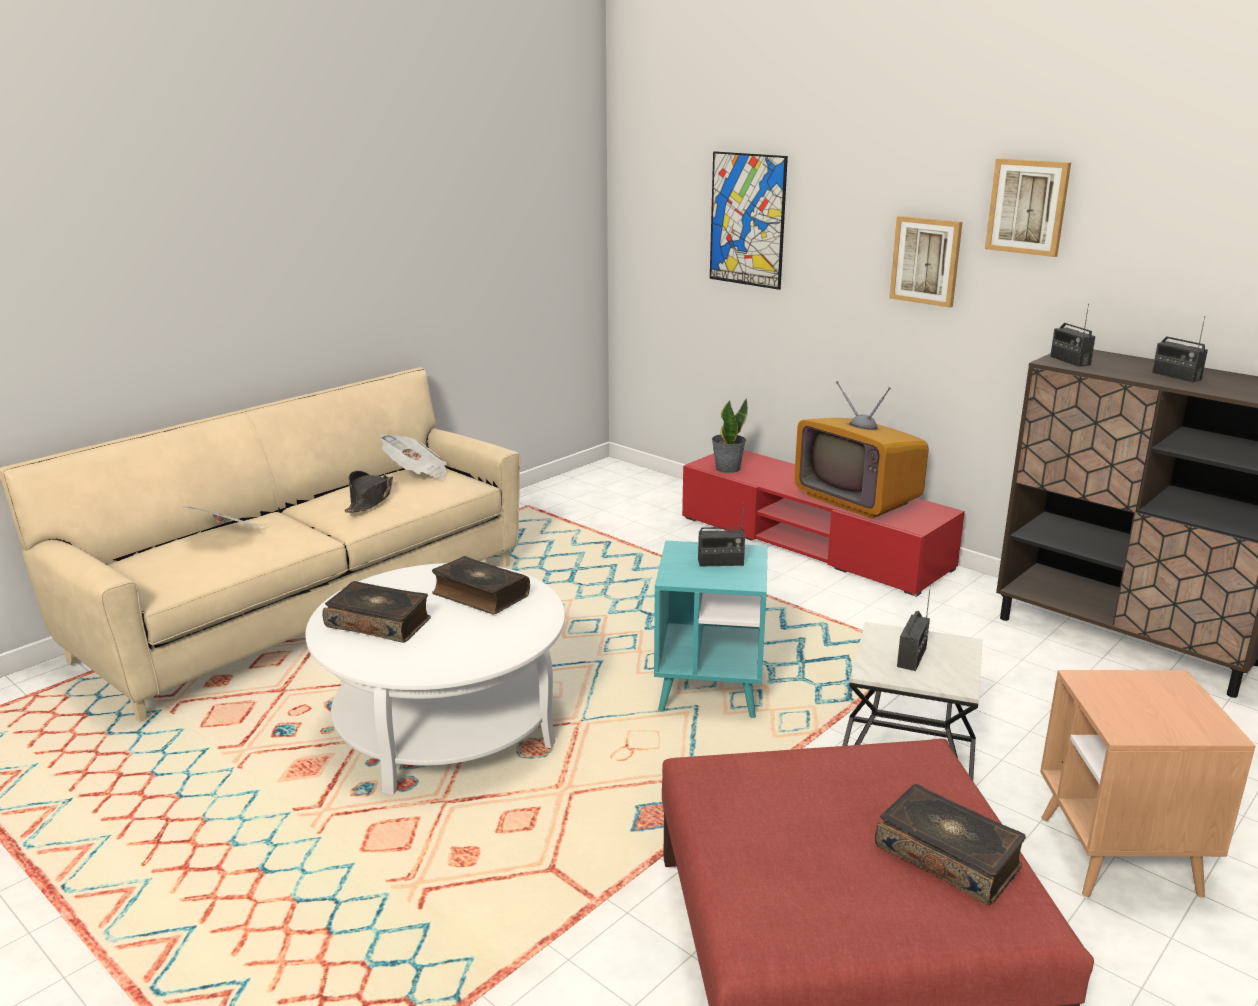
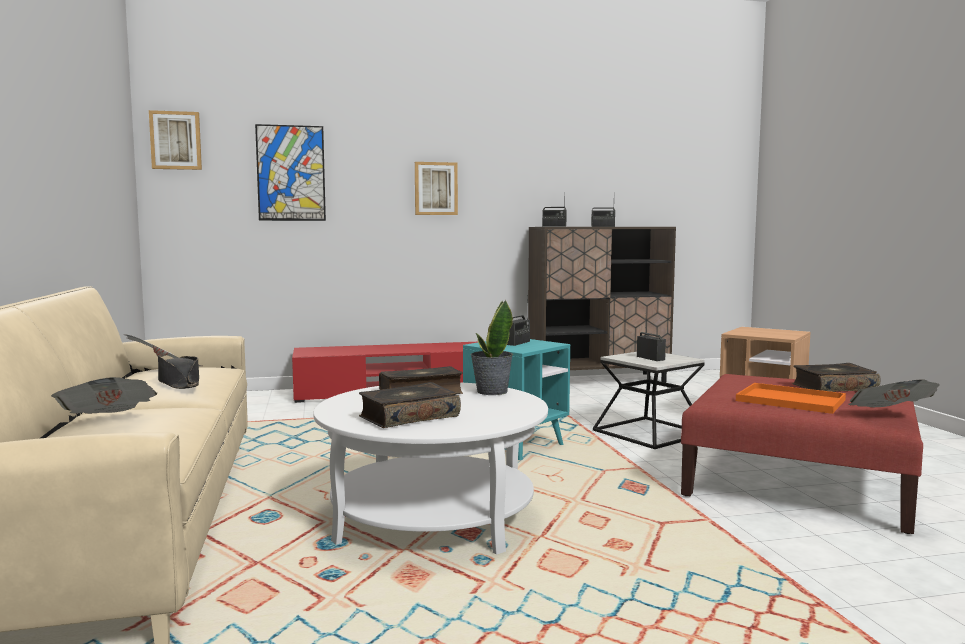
camera: 55 degrees left, 15 degrees down
potted plant [712,398,748,473] -> potted plant moved to [470,300,513,395]
television [794,381,929,519] -> none
picture [985,158,1071,257] -> picture moved to [149,110,202,170]
none -> orange tray [736,383,846,414]
none -> newspaper [848,379,940,407]

